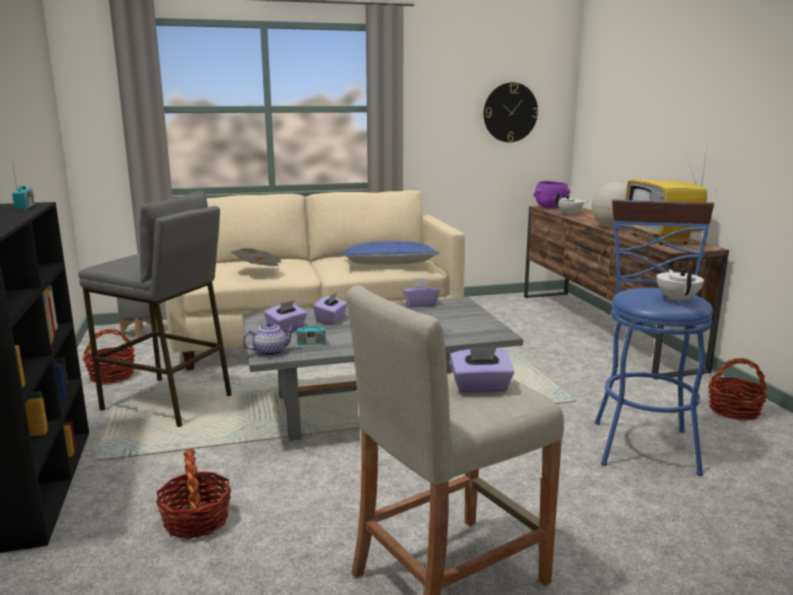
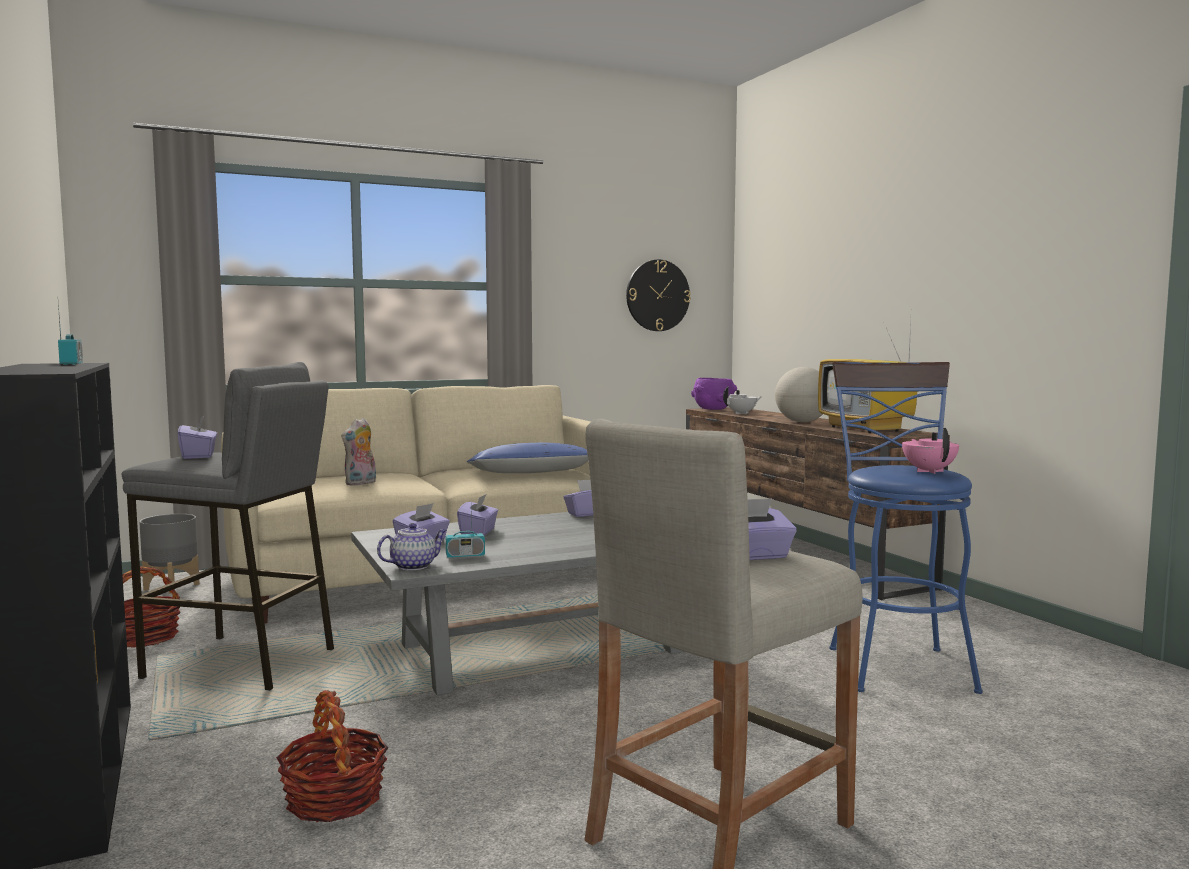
camera: 10 degrees left, 10 degrees down
newspaper [231,248,281,266] -> plush toy [341,418,376,486]
white teapot [657,268,704,303] -> pink teapot [902,428,959,474]
basket [708,358,768,421] -> none
none -> purple tissue box [178,415,217,459]

